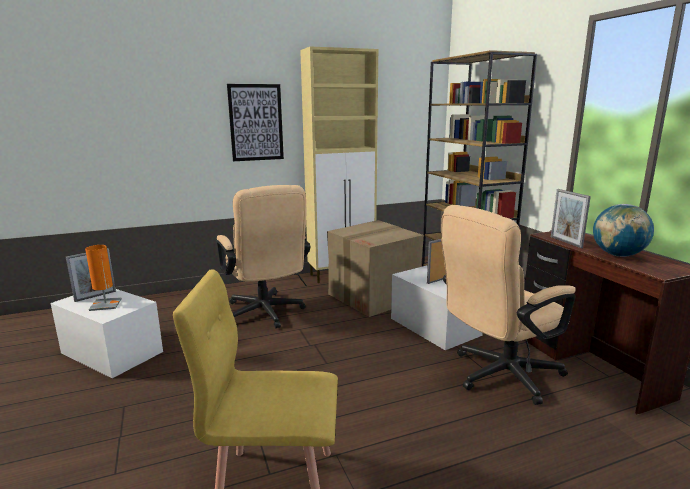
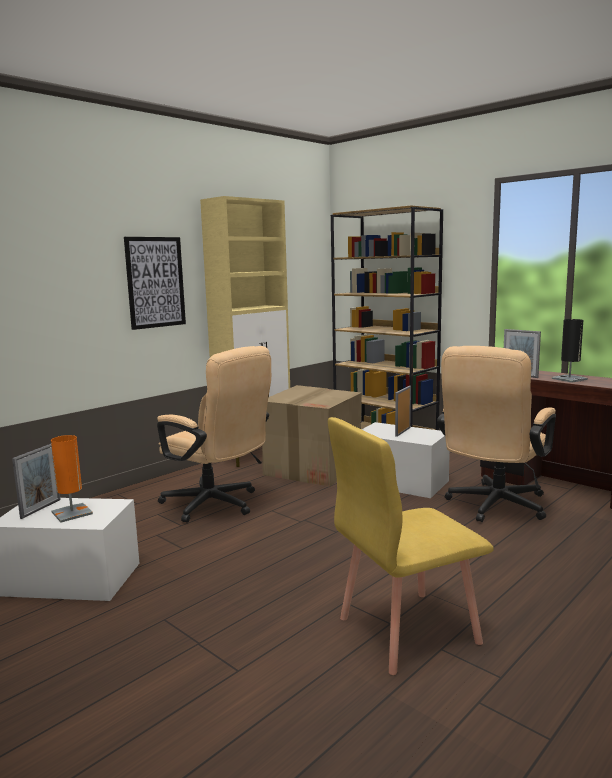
camera: 25 degrees left, 5 degrees down
globe [593,204,654,257] -> black table lamp [552,319,588,383]

